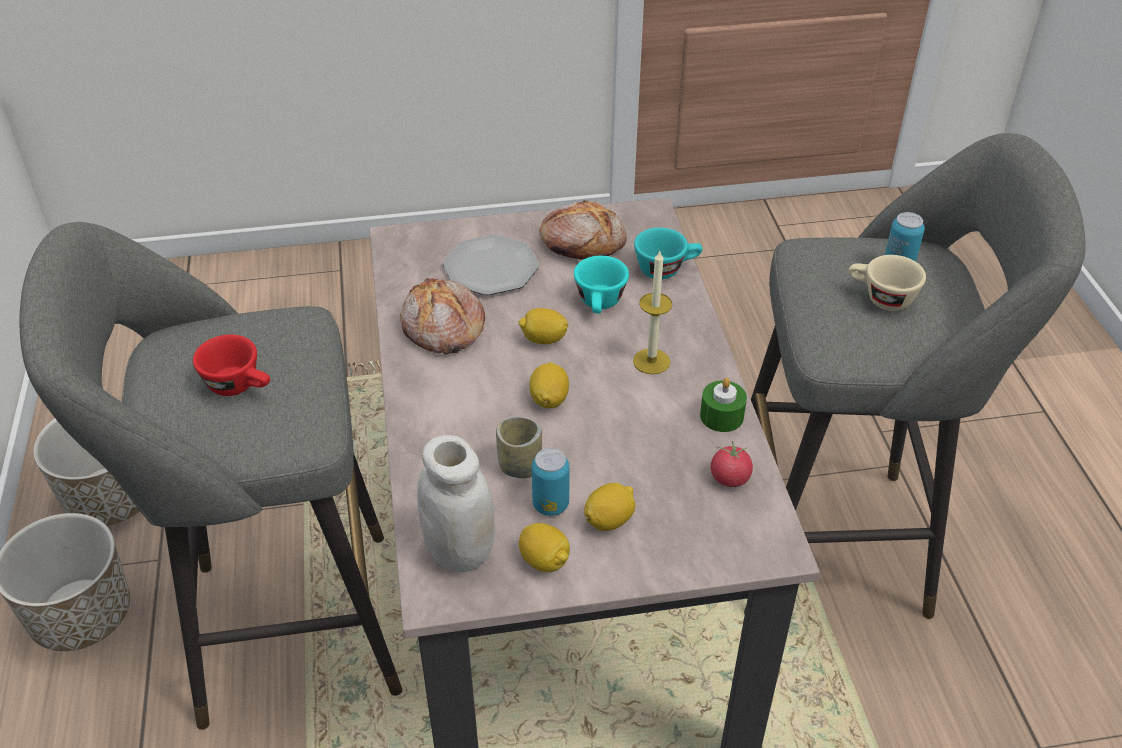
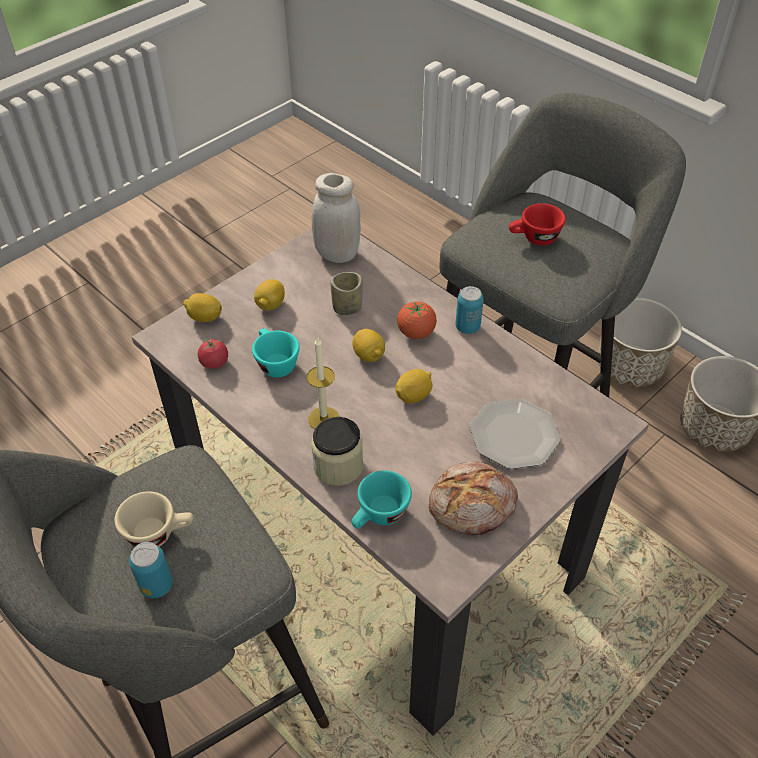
camera: 145 degrees right, 5 degrees up
bread [400,278,485,354] -> none
lemon [519,523,570,572] -> lemon moved to [183,293,222,322]
can [532,448,569,516] -> can moved to [455,286,484,334]
turquoise cup [574,256,629,314] -> turquoise cup moved to [252,329,300,377]
green candle [700,378,747,432] -> none
none -> jar [311,417,363,486]
none -> tomato [397,301,437,339]

